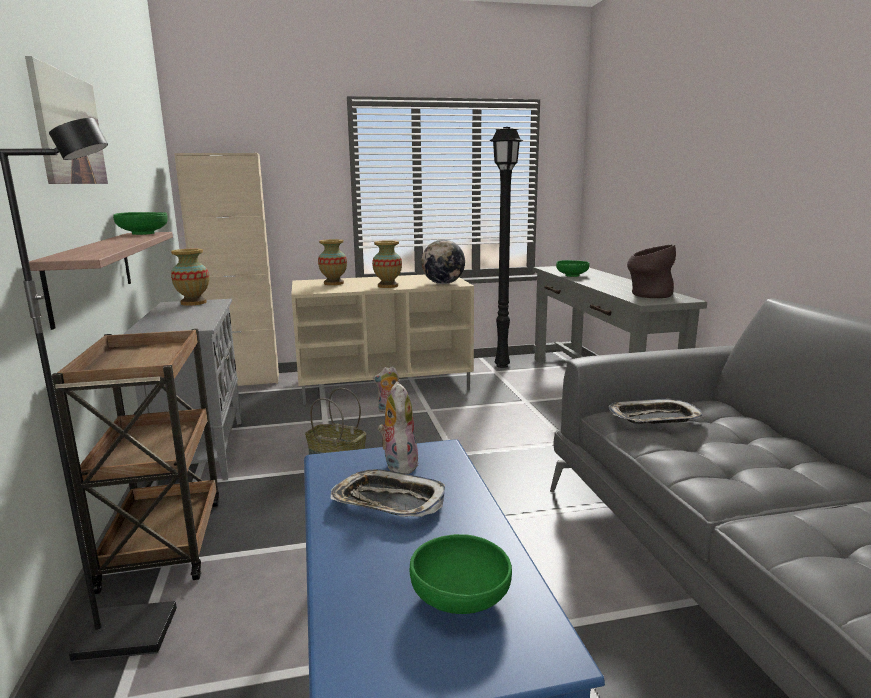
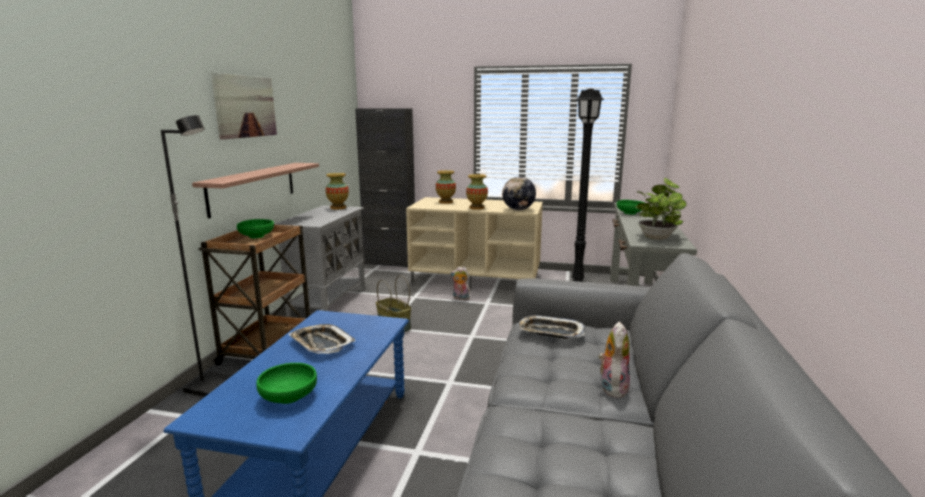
camera: 25 degrees right, 0 degrees up
green bowl [113,212,168,235] -> green bowl moved to [237,219,274,238]
beige cabinet [174,153,279,386] -> black cabinet [355,108,415,267]
plush toy [378,382,419,474] -> plush toy moved to [598,321,630,398]
brown vase [627,244,676,298] -> potted plant [635,178,686,240]

